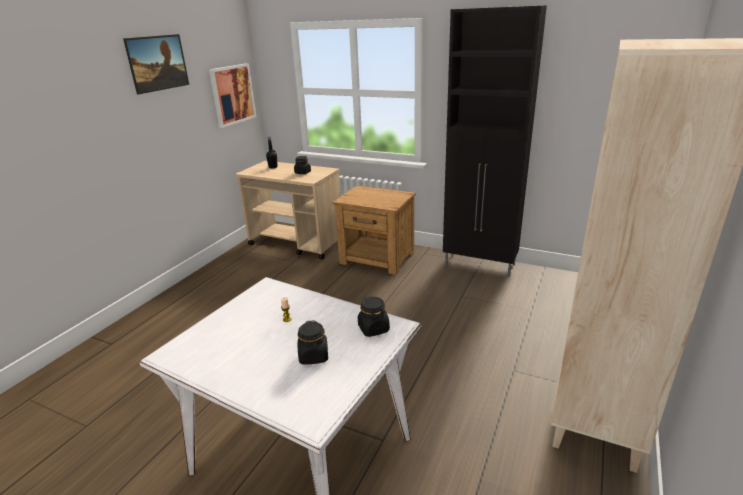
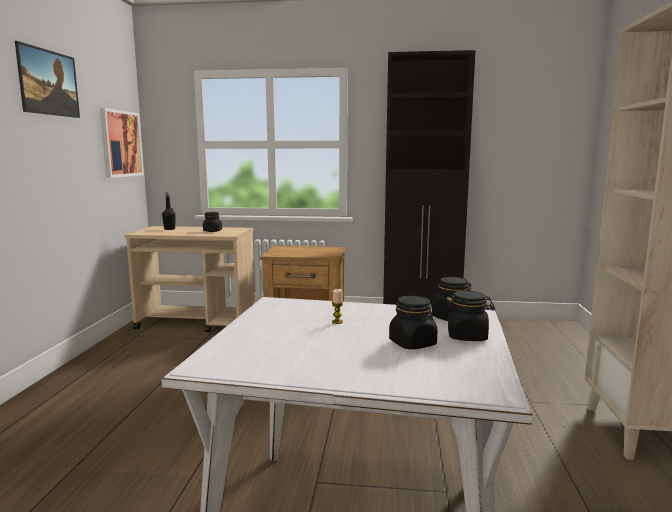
camera: 20 degrees left, 15 degrees down
none -> black jar [443,291,495,341]

